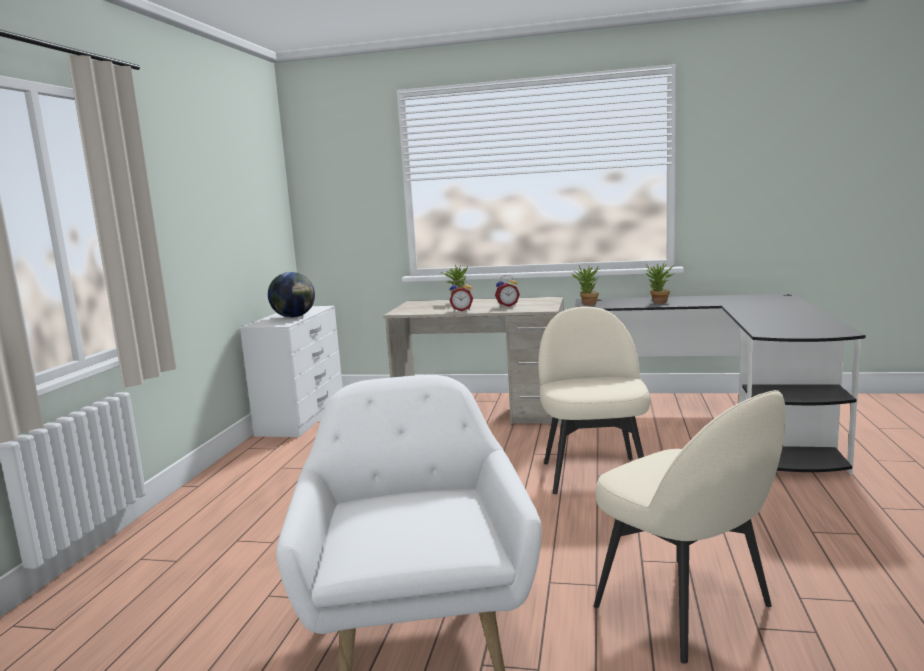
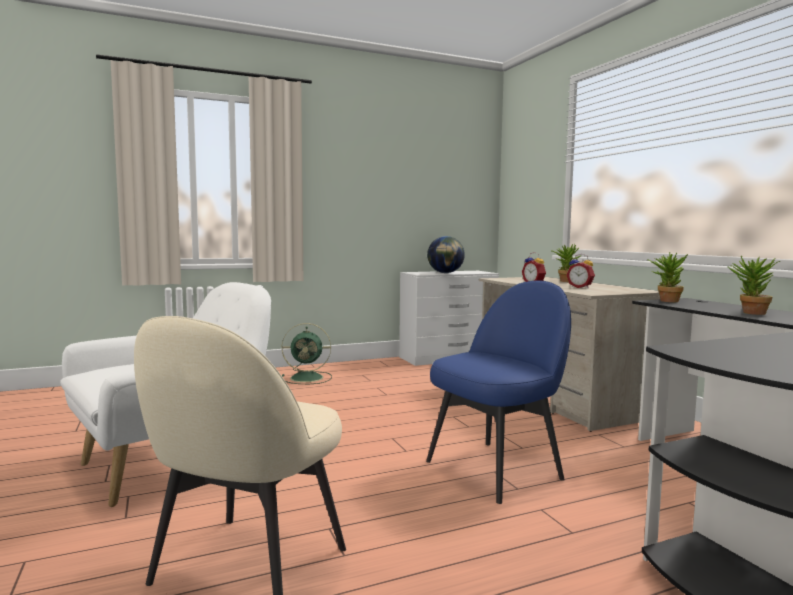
camera: 55 degrees right, 5 degrees down
beige chair [538,306,650,494] -> blue chair [426,280,571,504]
none -> green fan [282,323,332,384]

